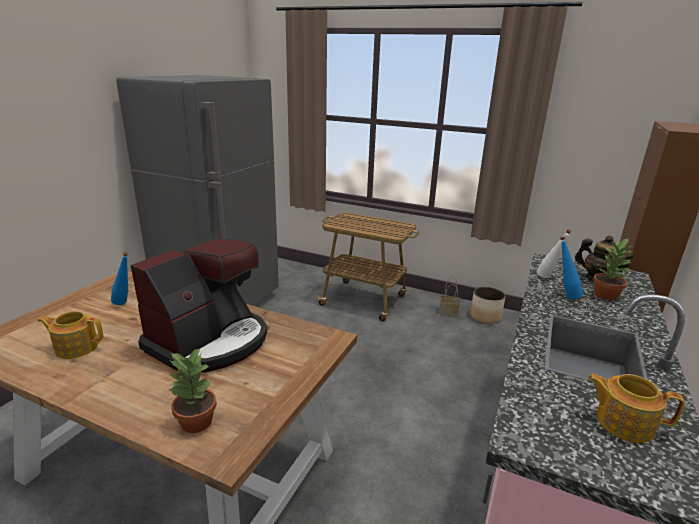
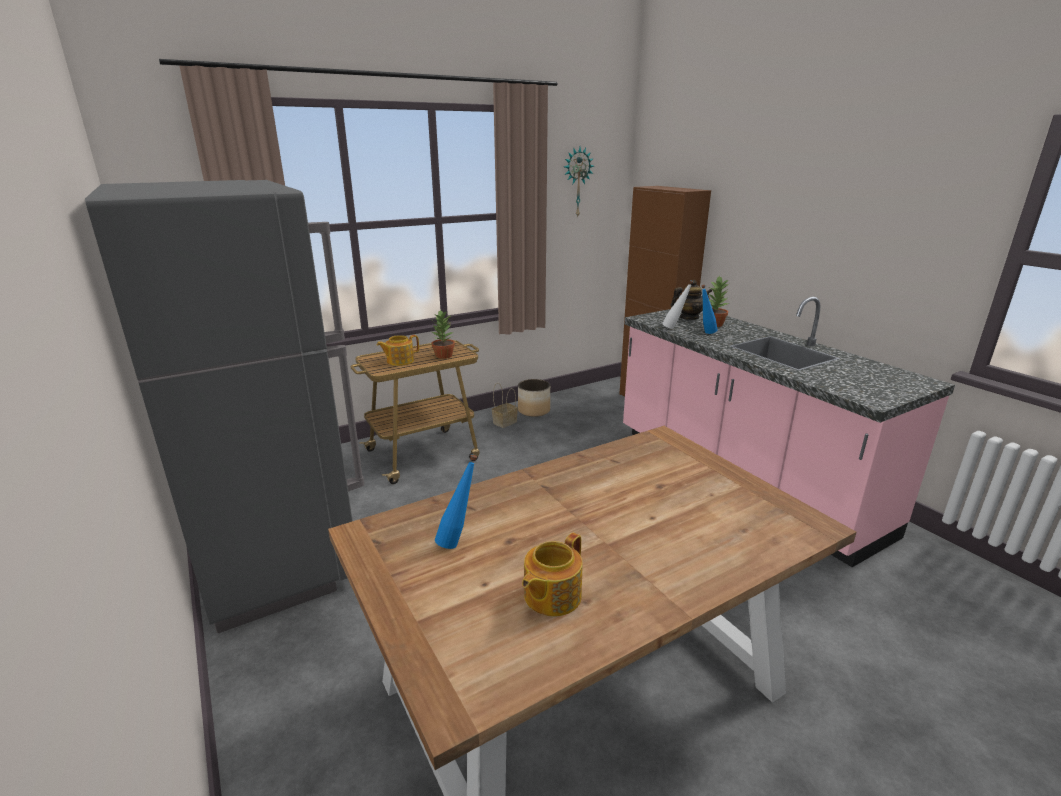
camera: 55 degrees left, 0 degrees up
coffee machine [130,238,267,373] -> none
potted plant [168,347,217,433] -> potted plant moved to [431,309,455,359]
teapot [587,374,685,443] -> teapot moved to [377,335,419,366]
none -> wall clock [564,147,594,218]

